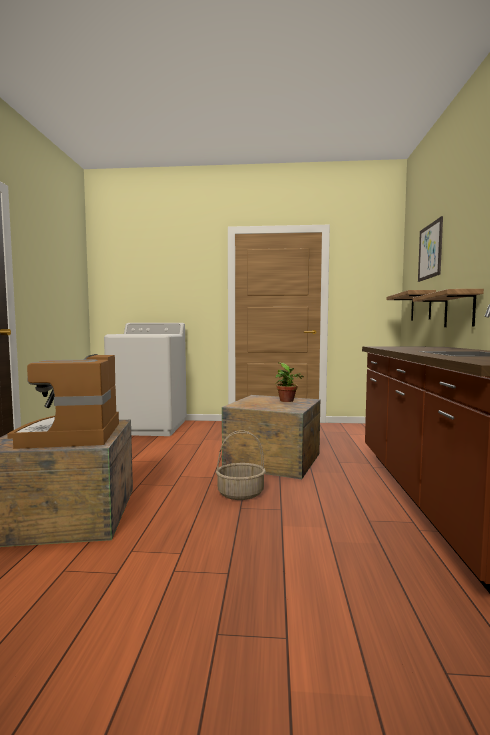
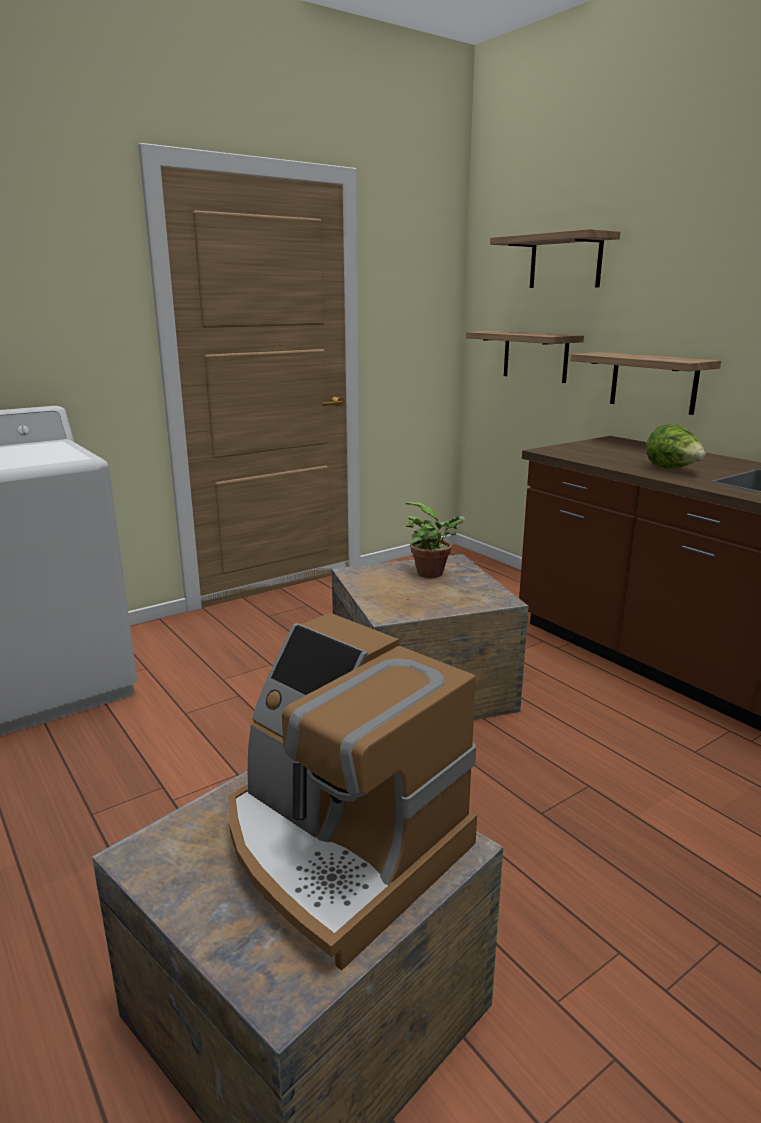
camera: 40 degrees left, 15 degrees up
basket [216,430,266,500] -> none
picture [418,216,443,282] -> shelf [490,229,621,288]
none -> lettuce [646,424,706,469]

